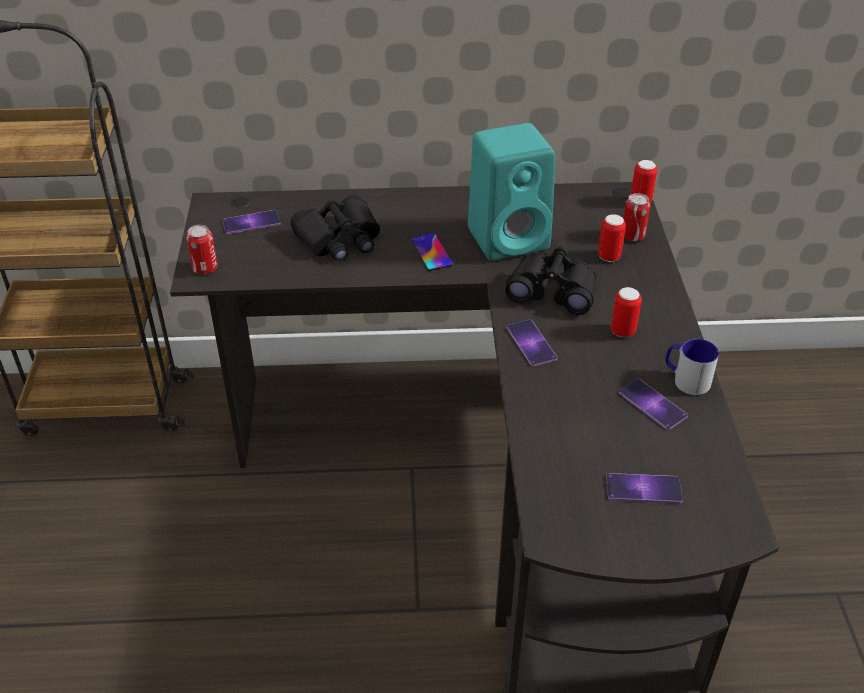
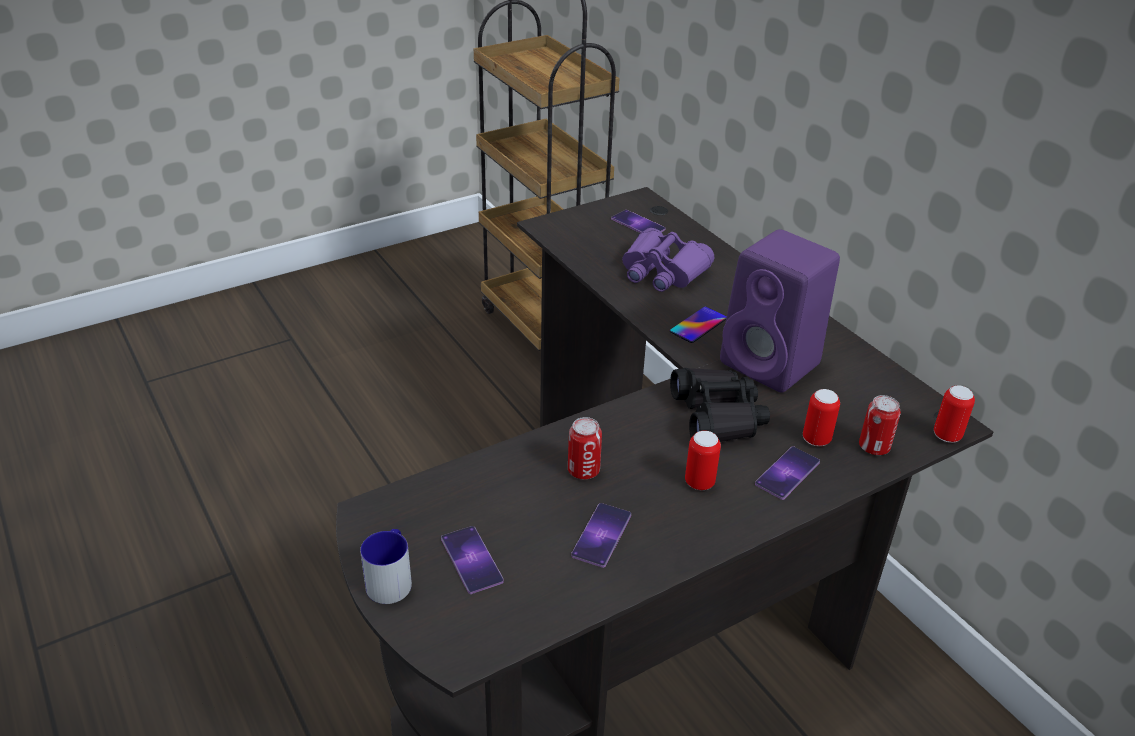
camera: 60 degrees right, 5 degrees down
can [186,225,218,274] -> can moved to [568,417,602,479]
black binoculars [290,194,380,262] -> purple binoculars [622,228,714,292]
turquoise speaker [468,123,555,261] -> purple speaker [720,229,840,393]
phone [506,320,558,366] -> phone moved to [755,447,820,500]
mug [665,339,719,395] -> mug moved to [360,529,412,604]

